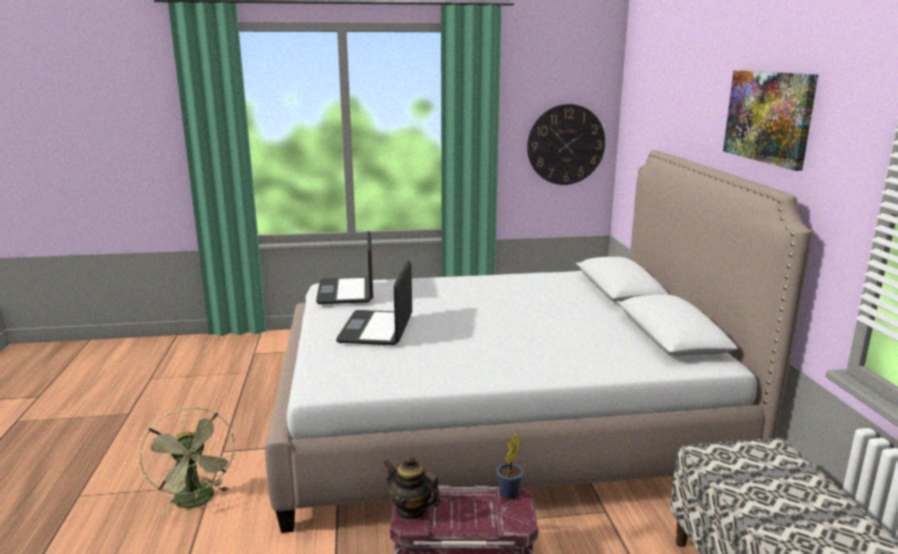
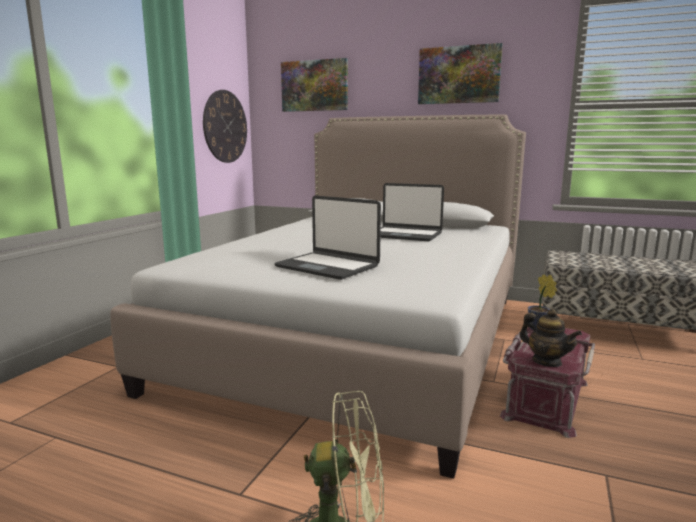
camera: 60 degrees left, 5 degrees down
laptop [316,231,373,304] -> laptop moved to [380,183,444,242]
teapot [383,456,441,520] -> teapot turned 105 degrees counterclockwise [520,309,582,367]
none -> picture [281,58,348,112]

